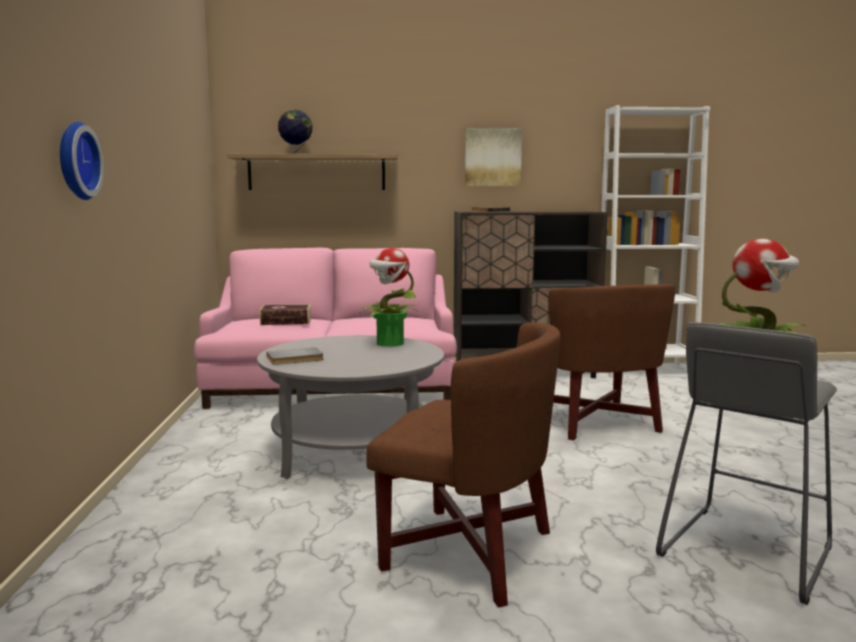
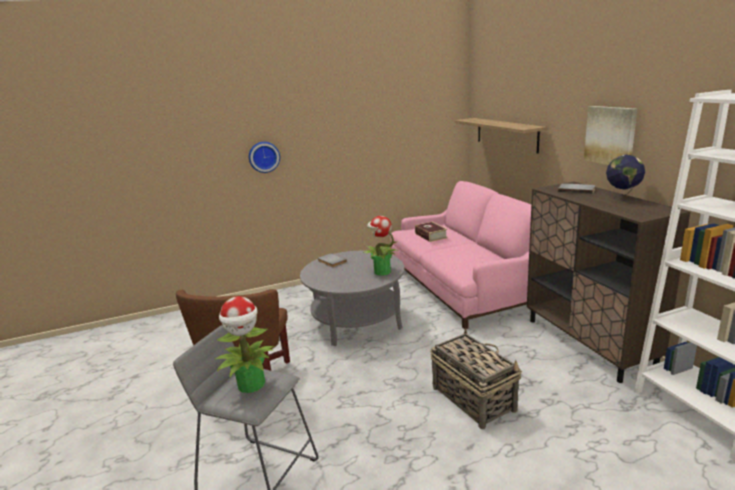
camera: 75 degrees right, 10 degrees up
globe [278,109,312,154] -> globe moved to [606,155,645,202]
brown armchair [549,284,675,440] -> basket [430,328,522,429]

